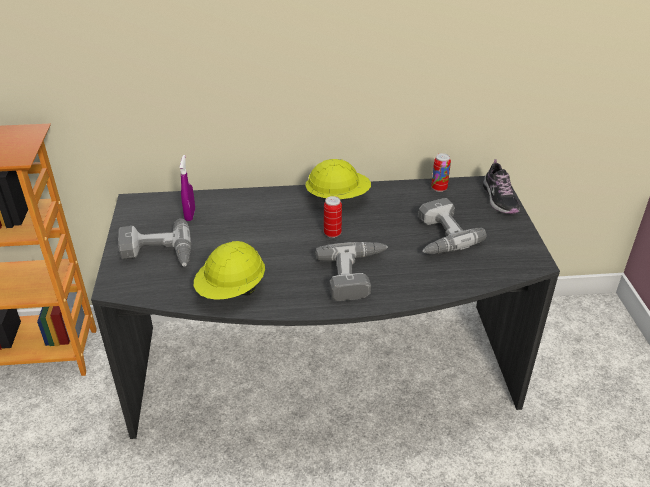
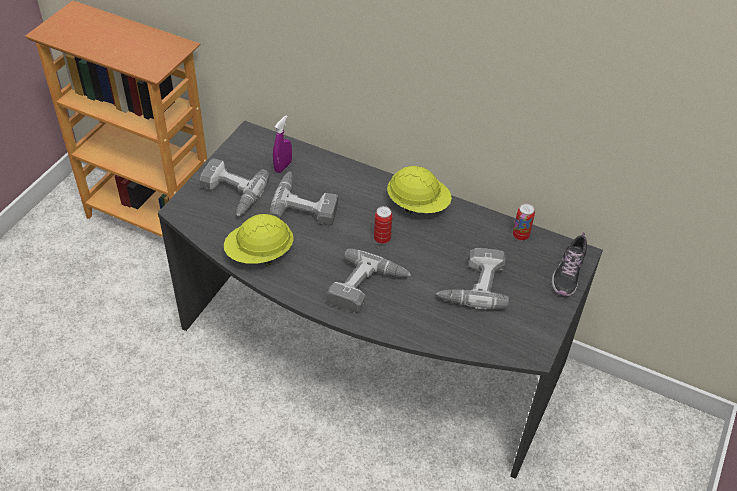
camera: 30 degrees right, 10 degrees up
none -> power drill [270,172,338,225]

